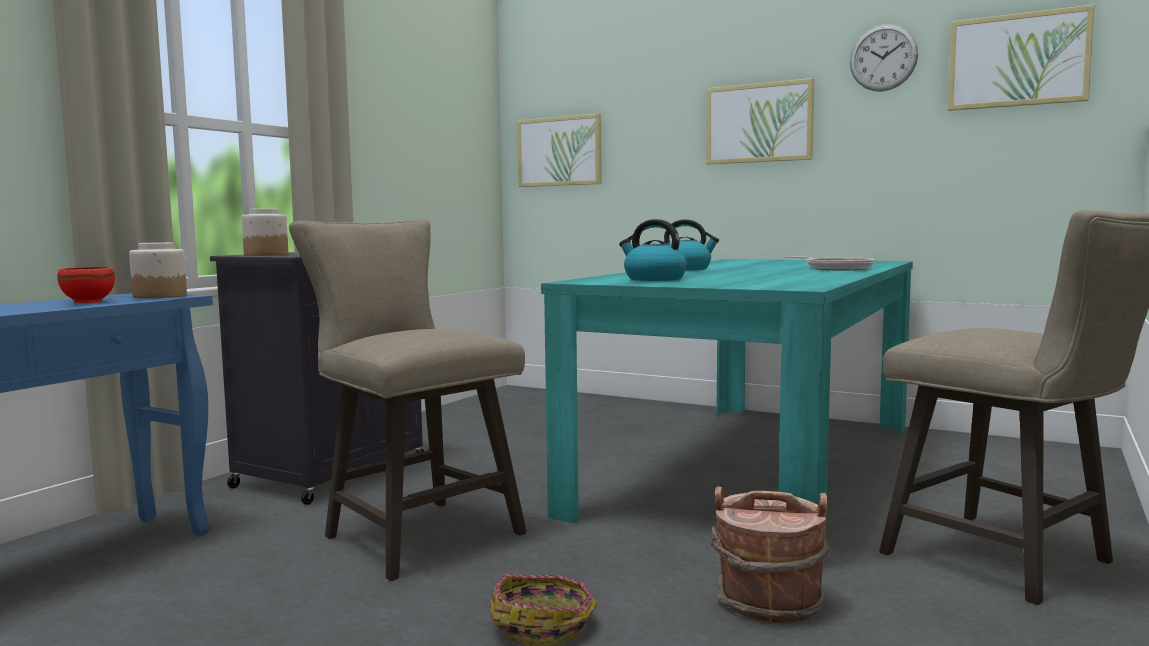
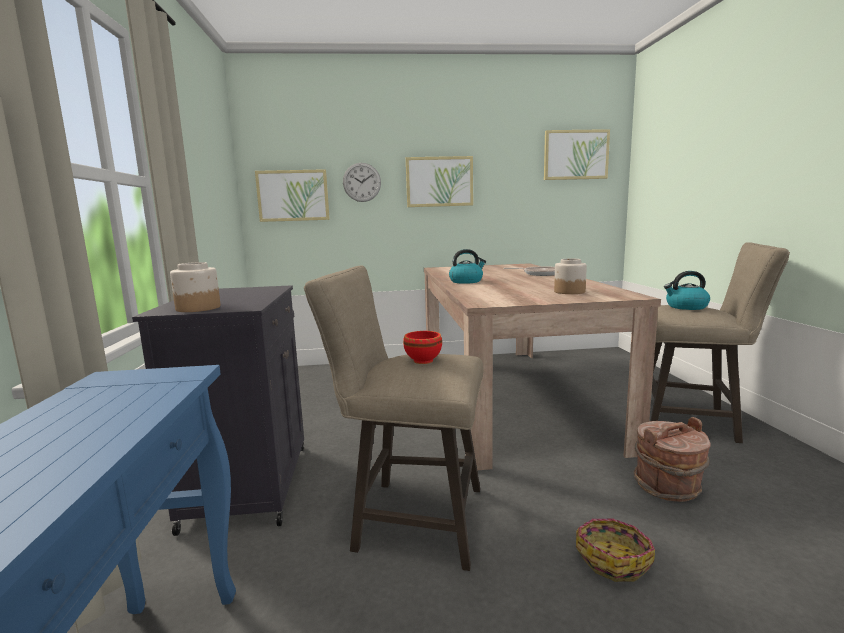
camera: 35 degrees left, 5 degrees up
red bowl [57,267,115,304] -> red bowl moved to [403,331,442,364]
jar [129,242,187,299] -> jar moved to [554,259,587,294]
turquoise dining table [541,259,913,539] -> beige dining table [424,263,661,470]
kettle [619,219,687,281] -> kettle moved to [664,271,710,310]
wall clock [850,24,918,92] -> wall clock moved to [343,163,381,202]

